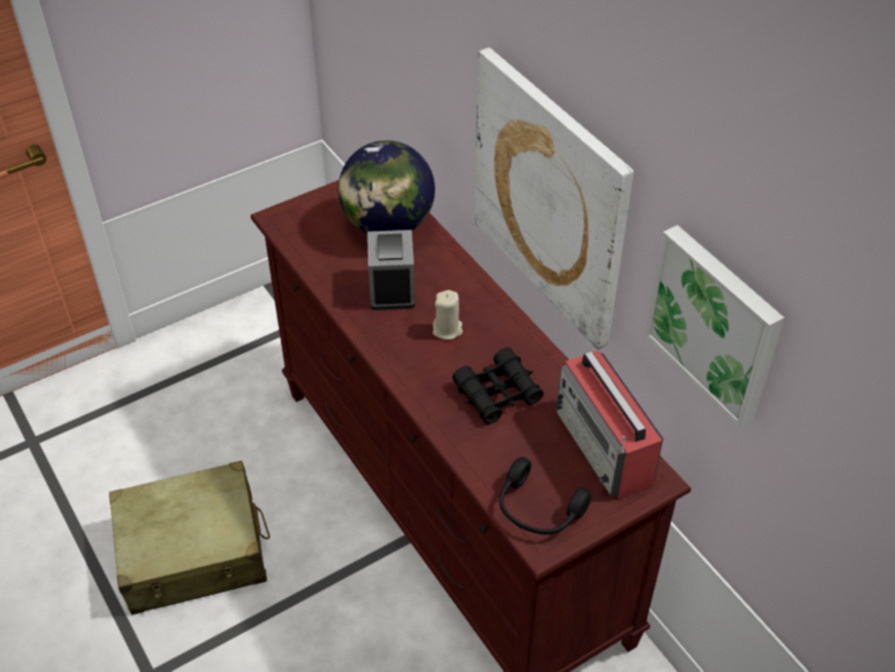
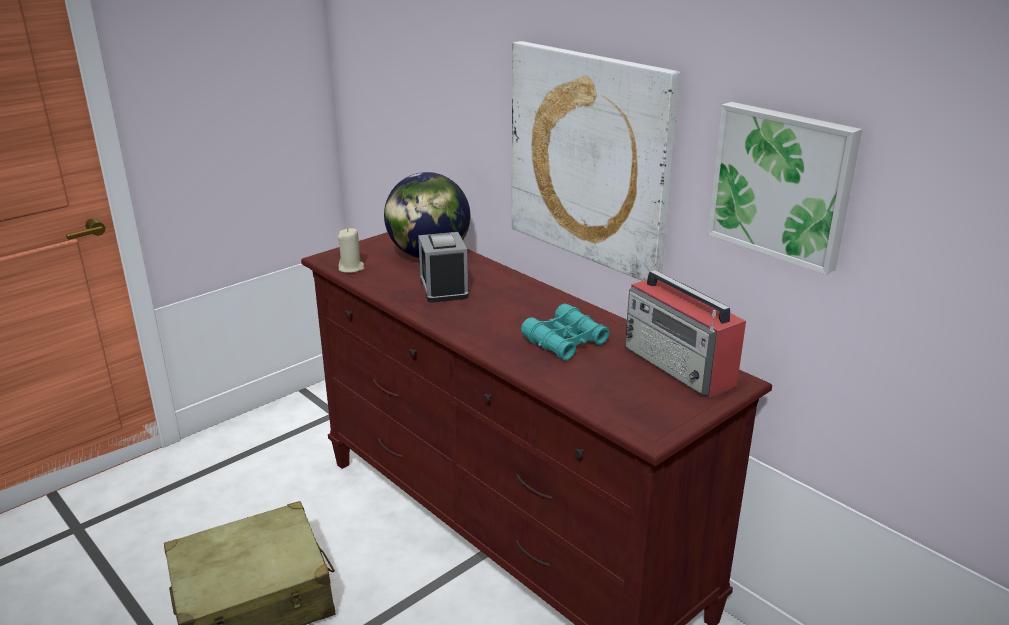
camera: 10 degrees left, 20 degrees down
beige candle [433,290,463,340] -> beige candle moved to [338,228,365,273]
black binoculars [452,348,544,424] -> turquoise binoculars [521,304,610,361]
black headphones [499,457,591,535] -> none

